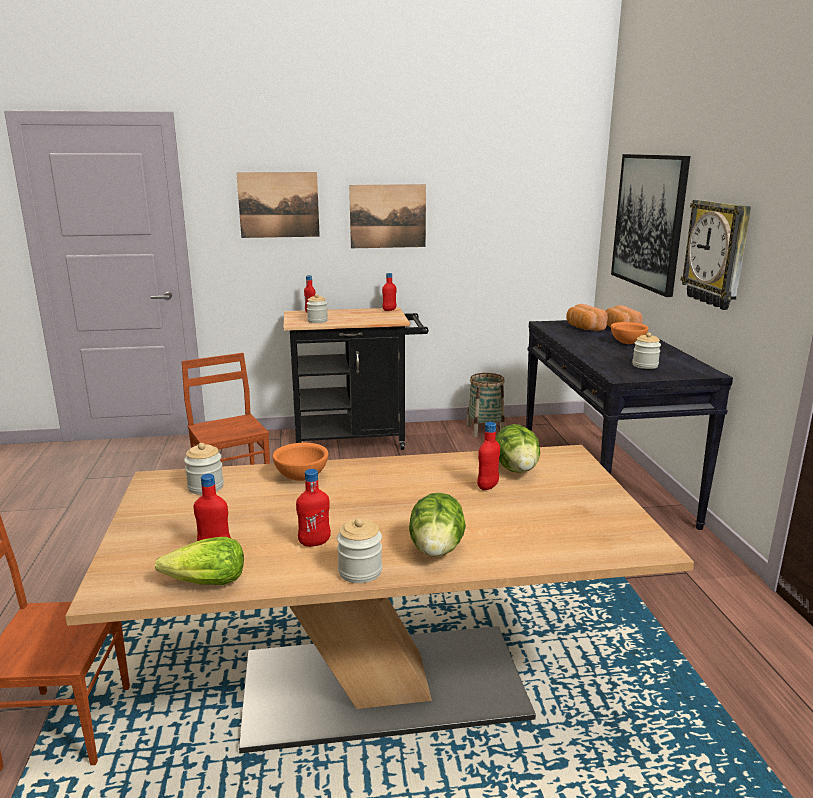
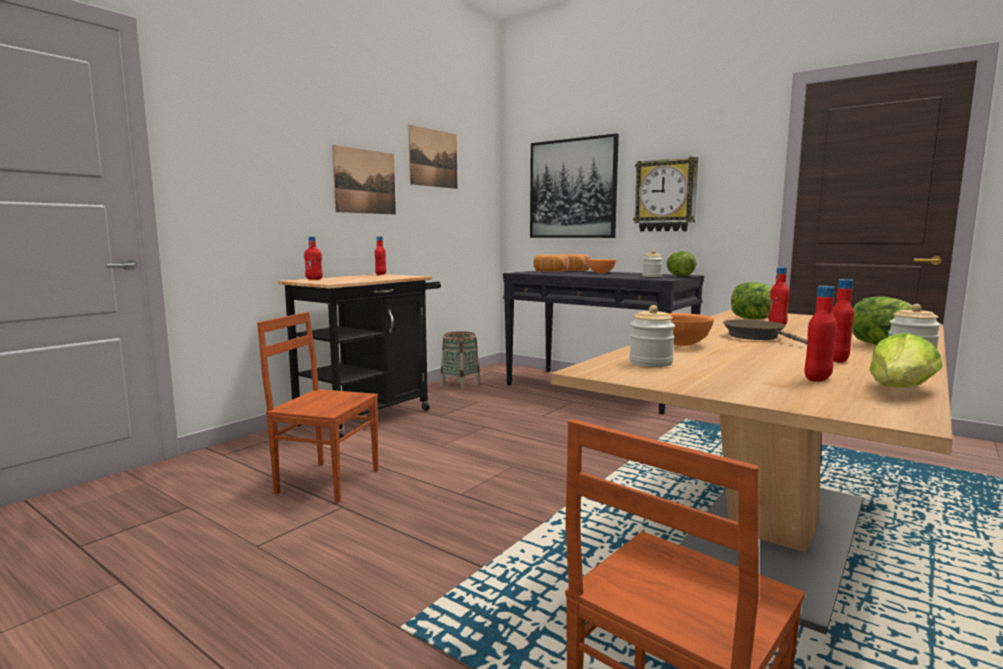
camera: 45 degrees left, 10 degrees down
picture [236,172,320,238] -> picture moved to [408,125,457,189]
jar [307,294,328,323] -> none
none -> lettuce [667,251,696,277]
none -> brown frying pan [723,320,808,344]

